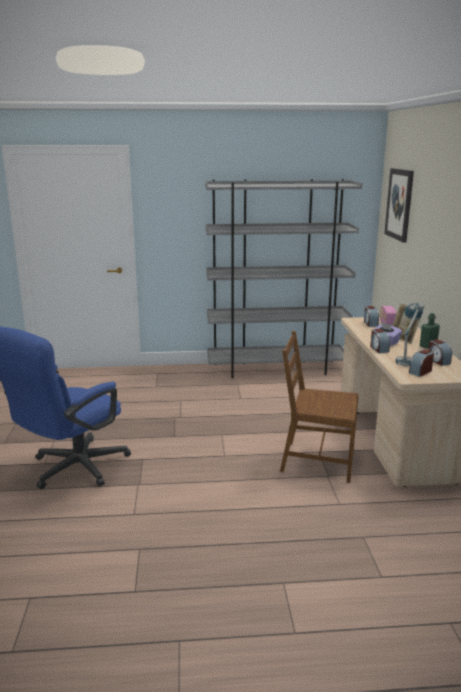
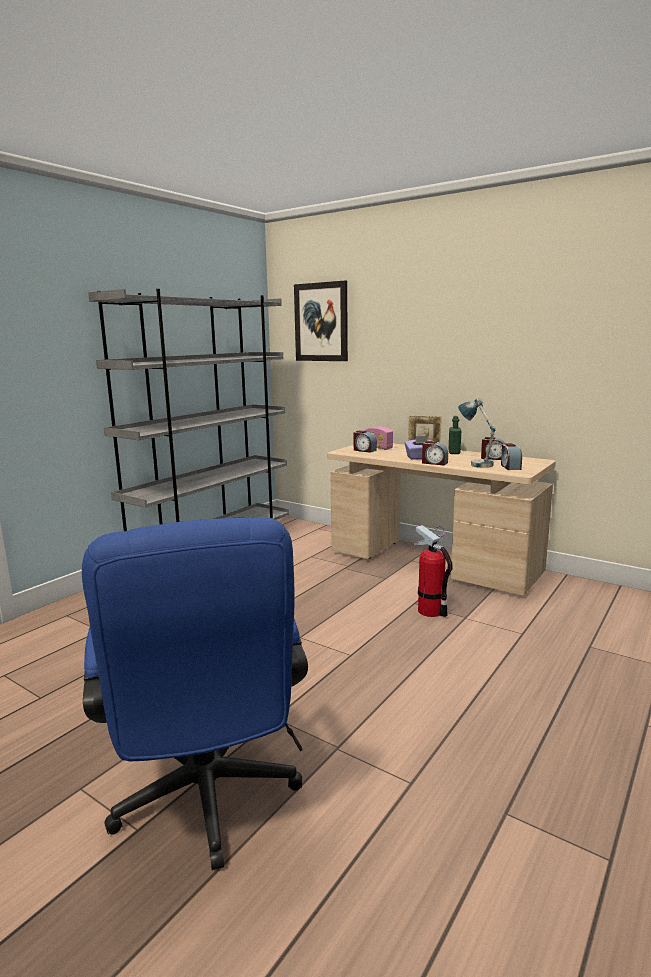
camera: 50 degrees left, 5 degrees down
brown chair [280,331,359,483] -> fire extinguisher [414,525,452,617]

